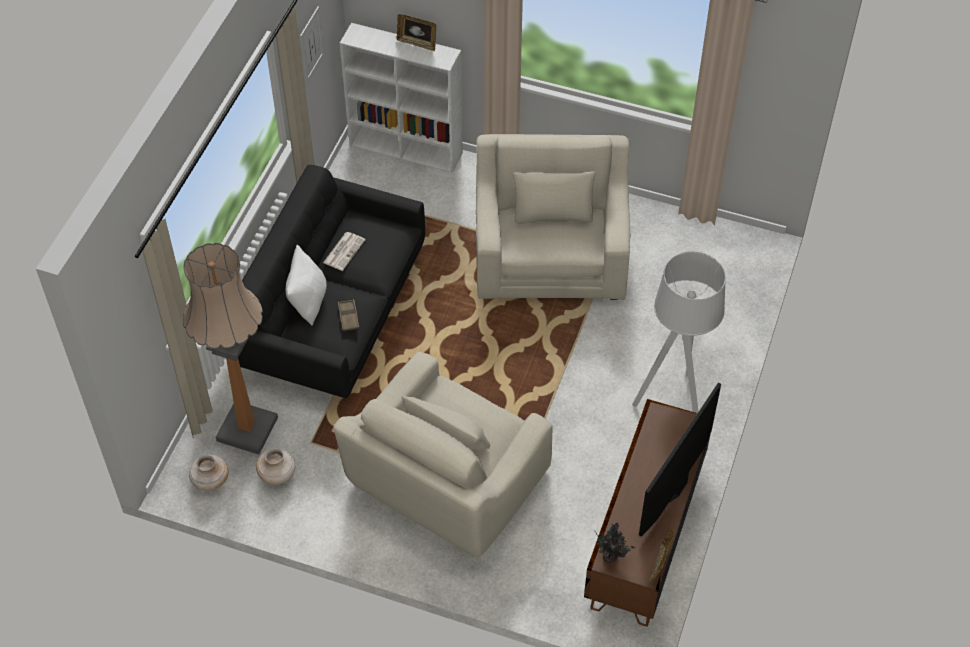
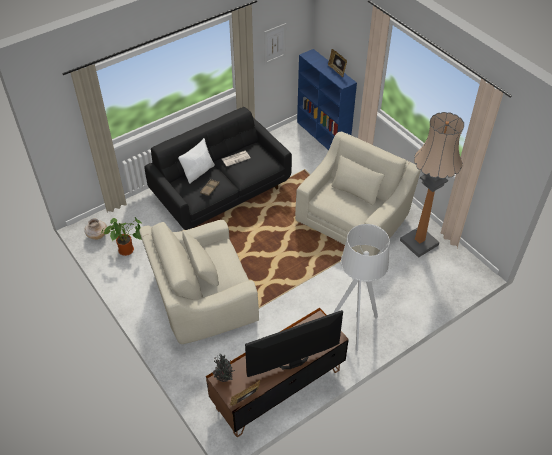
camera: 35 degrees right, 5 degrees down
floor lamp [183,243,278,454] -> floor lamp moved to [400,112,464,258]
beige vase [256,448,296,485] -> potted plant [101,217,142,256]
white bookcase [340,23,463,173] -> blue bookcase [297,49,357,150]

